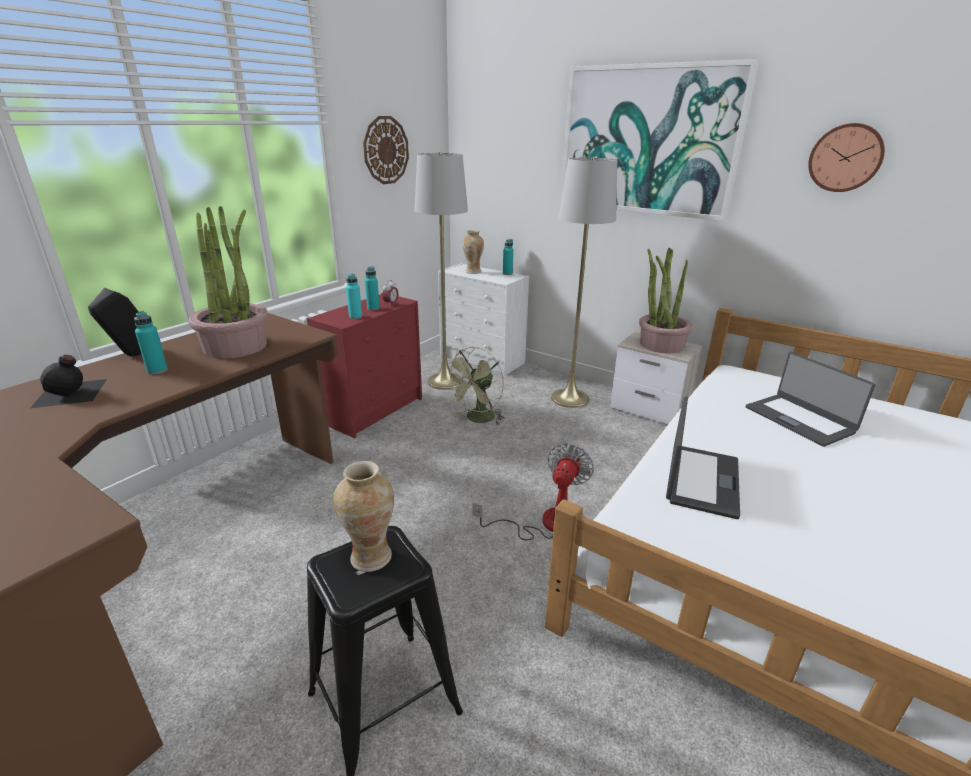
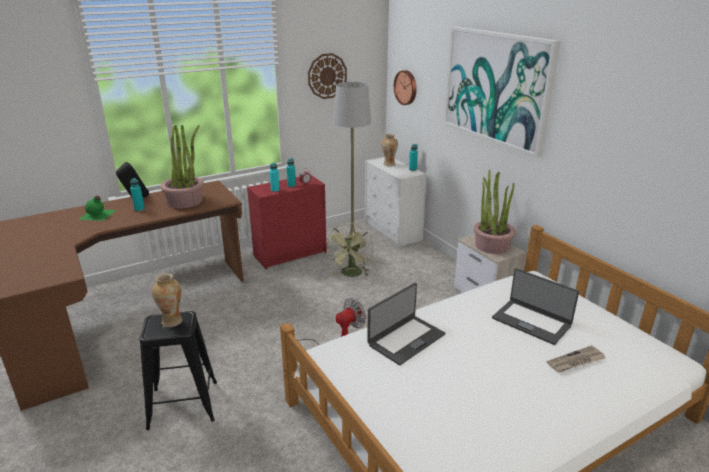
camera: 25 degrees right, 0 degrees up
black bottle [30,355,107,409] -> green bottle [78,196,116,221]
green fan [445,346,505,426] -> green fan turned 45 degrees counterclockwise [326,223,373,277]
grey floor lamp [551,157,617,408] -> none
laptop [746,352,875,447] -> laptop turned 45 degrees counterclockwise [492,268,579,345]
wall clock [808,123,885,192] -> wall clock moved to [394,70,416,105]
none -> newspaper [547,345,605,372]

